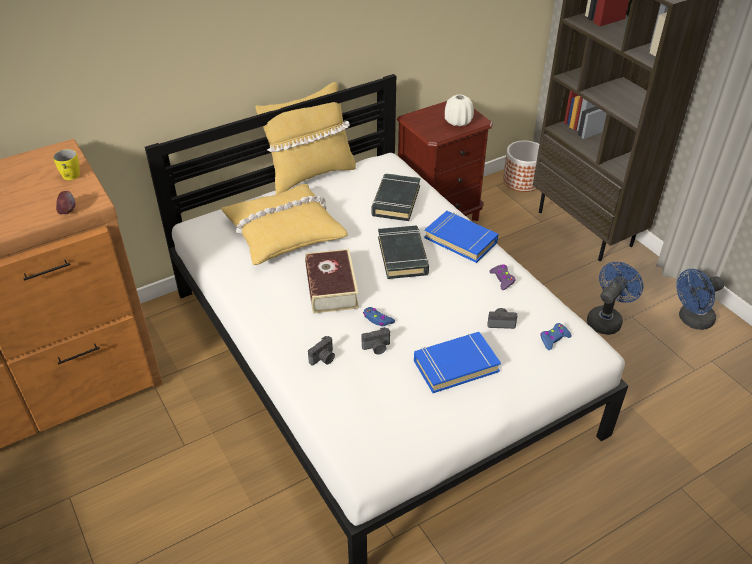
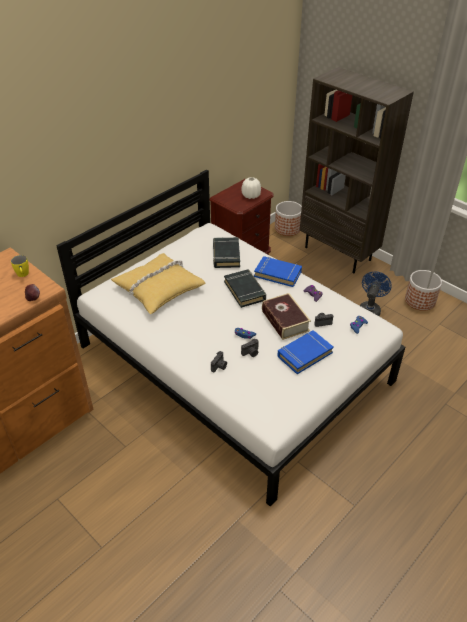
camera: 15 degrees left, 0 degrees up
yellow pillow [255,82,356,195] -> none
book [305,249,359,314] -> book moved to [262,293,311,340]
blue fan [676,269,724,330] -> planter [405,270,442,311]

